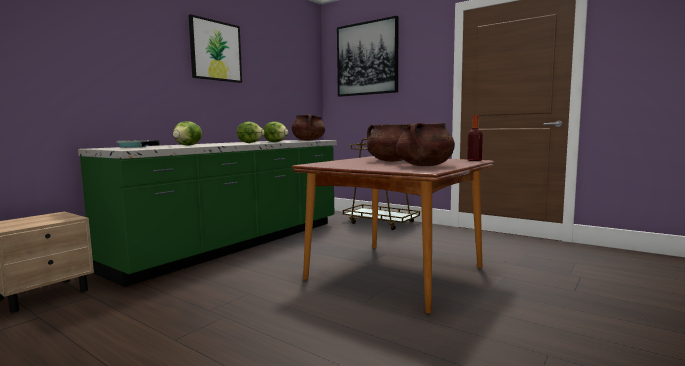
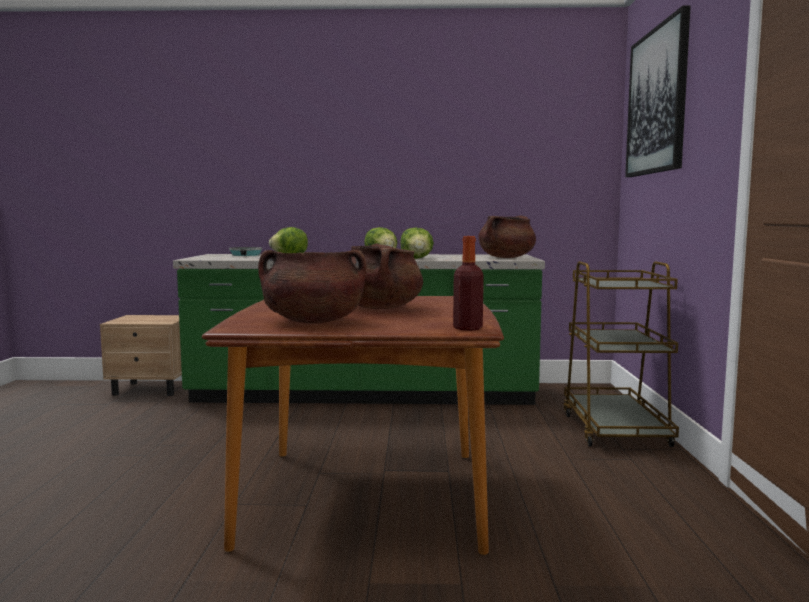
camera: 55 degrees right, 0 degrees up
picture [189,14,242,83] -> none

